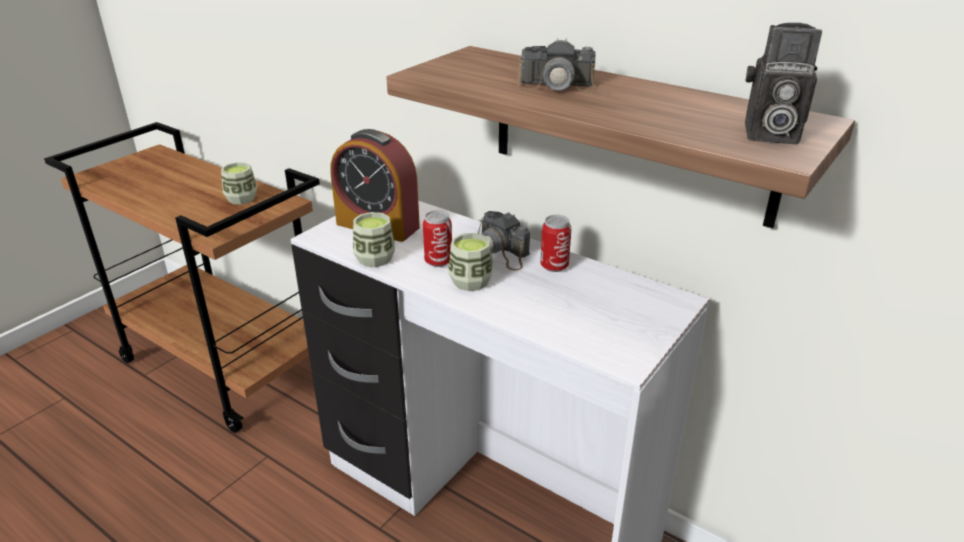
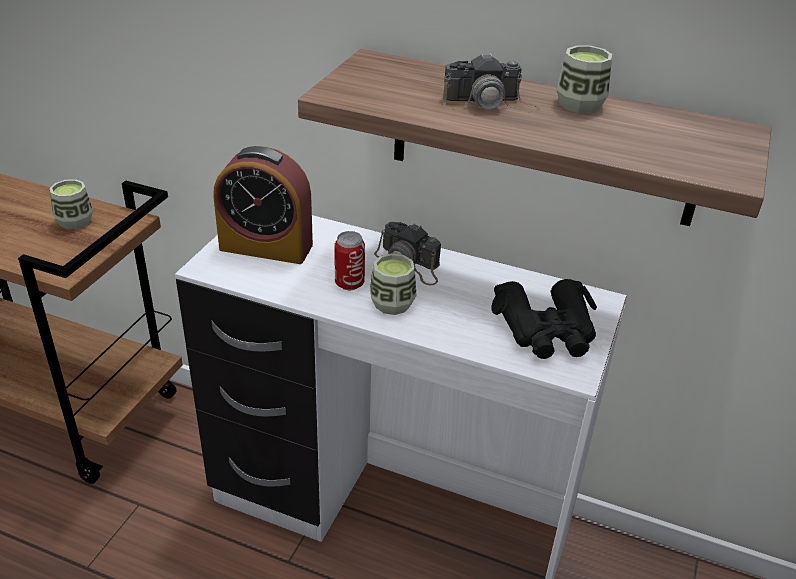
camera: 15 degrees left, 5 degrees up
cup [353,212,395,267] -> cup moved to [556,45,612,113]
can [540,215,571,272] -> none
camera [745,23,822,144] -> none
none -> black binoculars [491,279,597,359]

